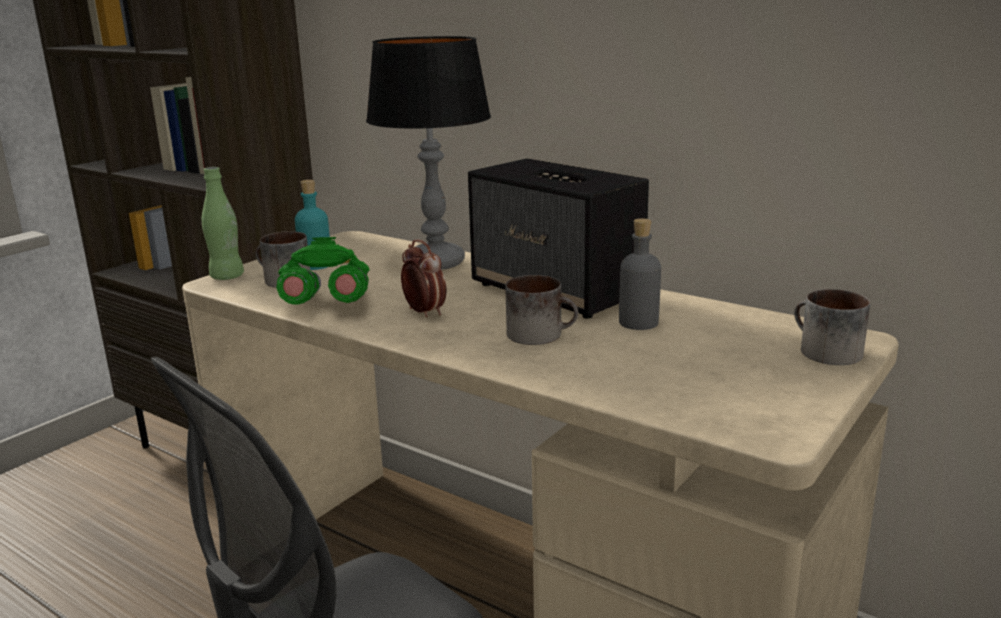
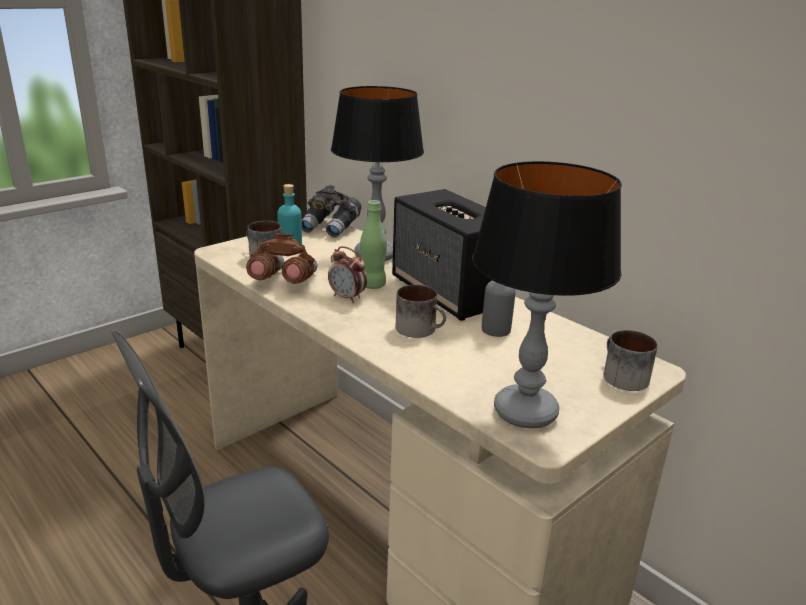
camera: 10 degrees right, 5 degrees up
green bottle [202,167,244,280] -> green bottle moved to [360,200,387,289]
green binoculars [276,237,369,305] -> brown binoculars [246,233,317,284]
alarm clock [401,239,447,317] -> alarm clock turned 150 degrees clockwise [328,246,367,303]
none -> grey binoculars [302,185,362,237]
none -> table lamp [472,161,622,428]

